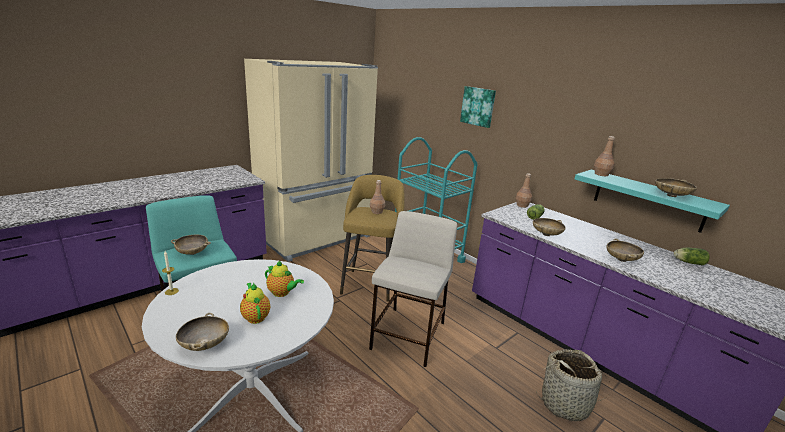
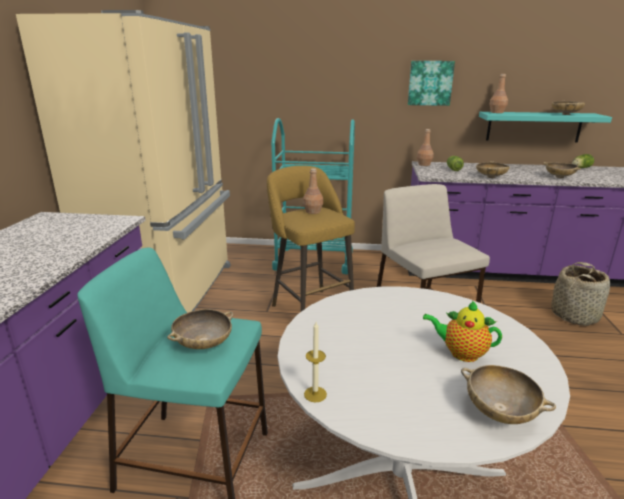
camera: 40 degrees left, 0 degrees up
teapot [265,261,304,297] -> none
picture [460,86,496,128] -> picture moved to [408,61,455,106]

